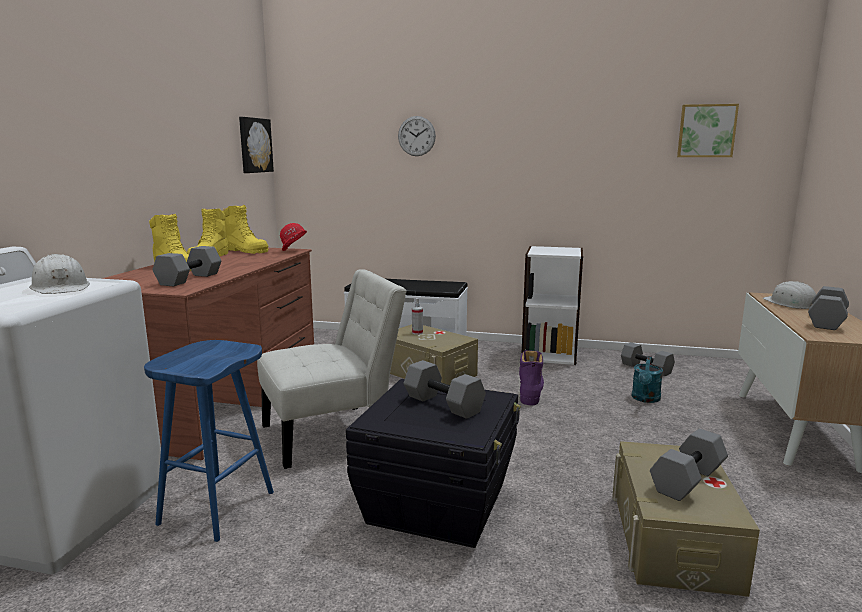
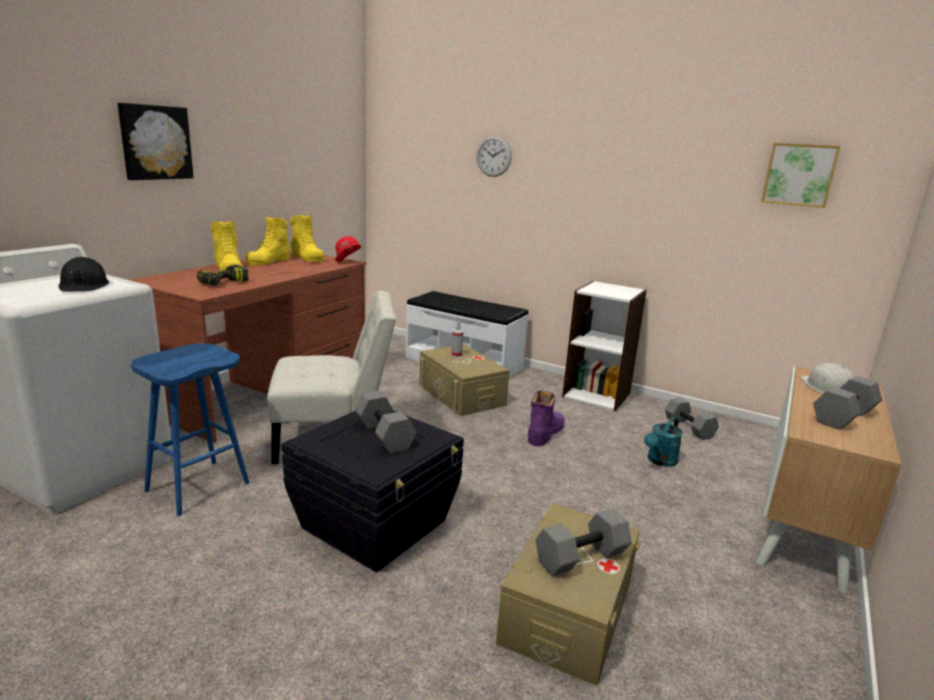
camera: 15 degrees right, 5 degrees up
white hard hat [29,254,90,294] -> black hard hat [59,257,109,292]
grey dumbbell [152,246,221,286] -> power drill [197,265,249,286]
picture [239,117,274,173] -> picture moved to [118,103,194,180]

